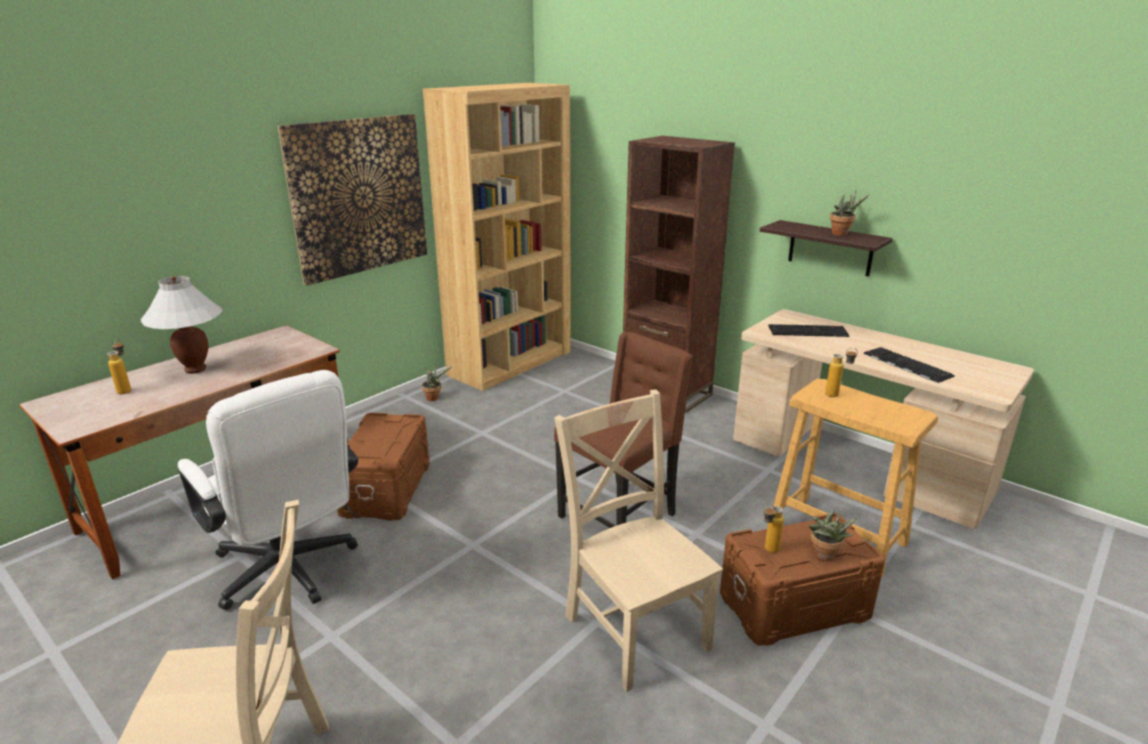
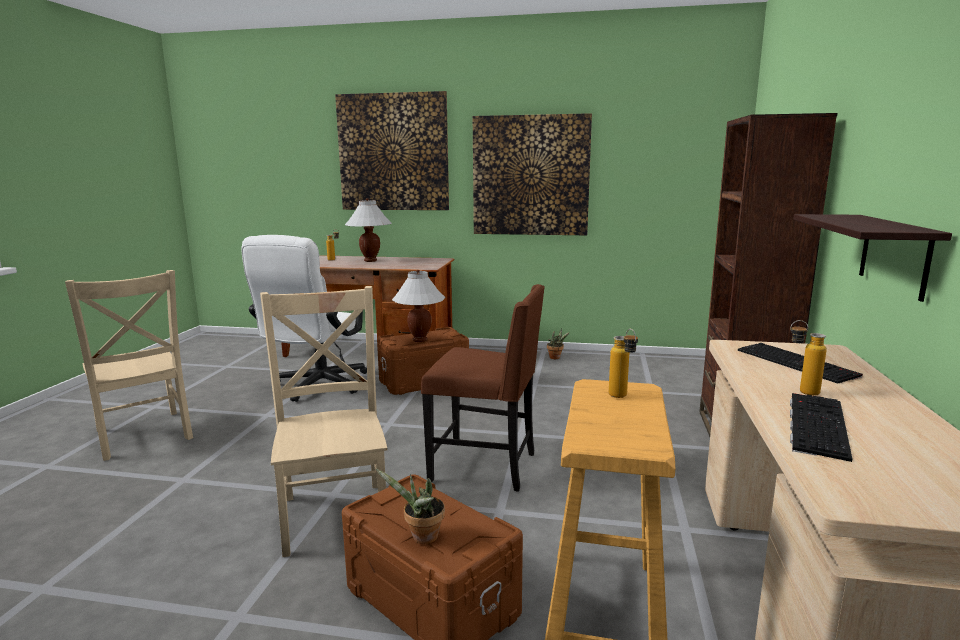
camera: 60 degrees right, 10 degrees down
brown bookcase [423,83,571,391] -> none
beige chair [554,389,723,692] -> beige chair turned 45 degrees counterclockwise [260,286,387,557]
bottle [764,505,784,553] -> bottle moved to [790,320,827,396]
potted plant [830,191,869,236] -> none
none -> picture [335,91,449,210]
none -> white table lamp [392,270,445,342]

